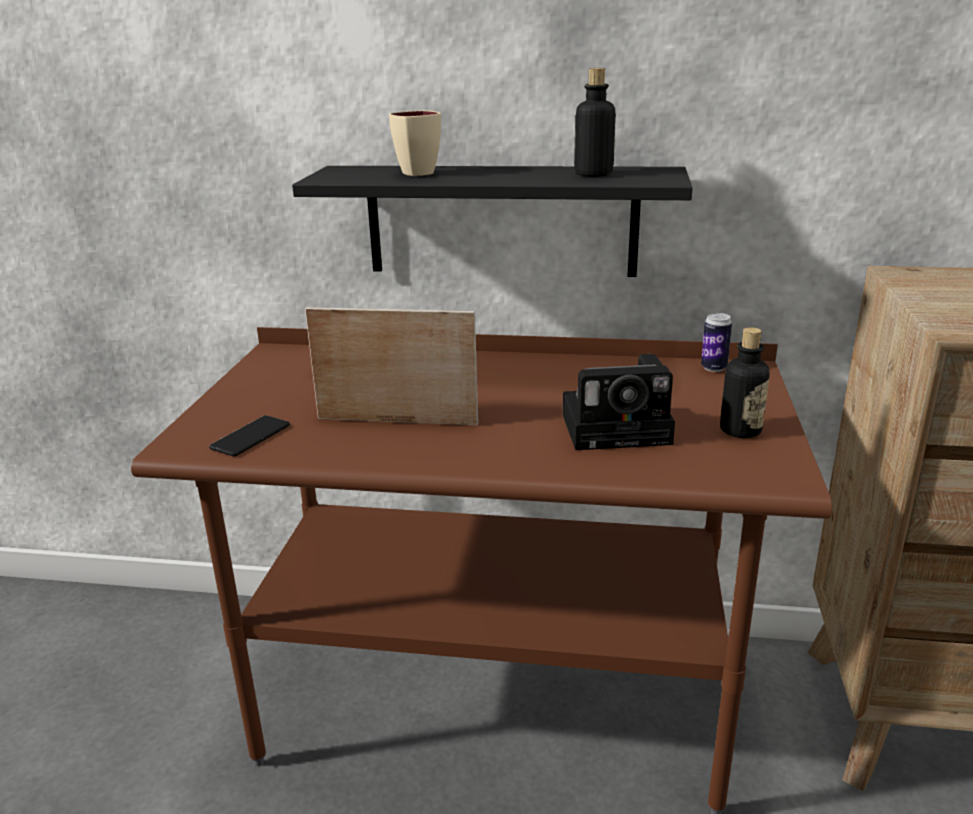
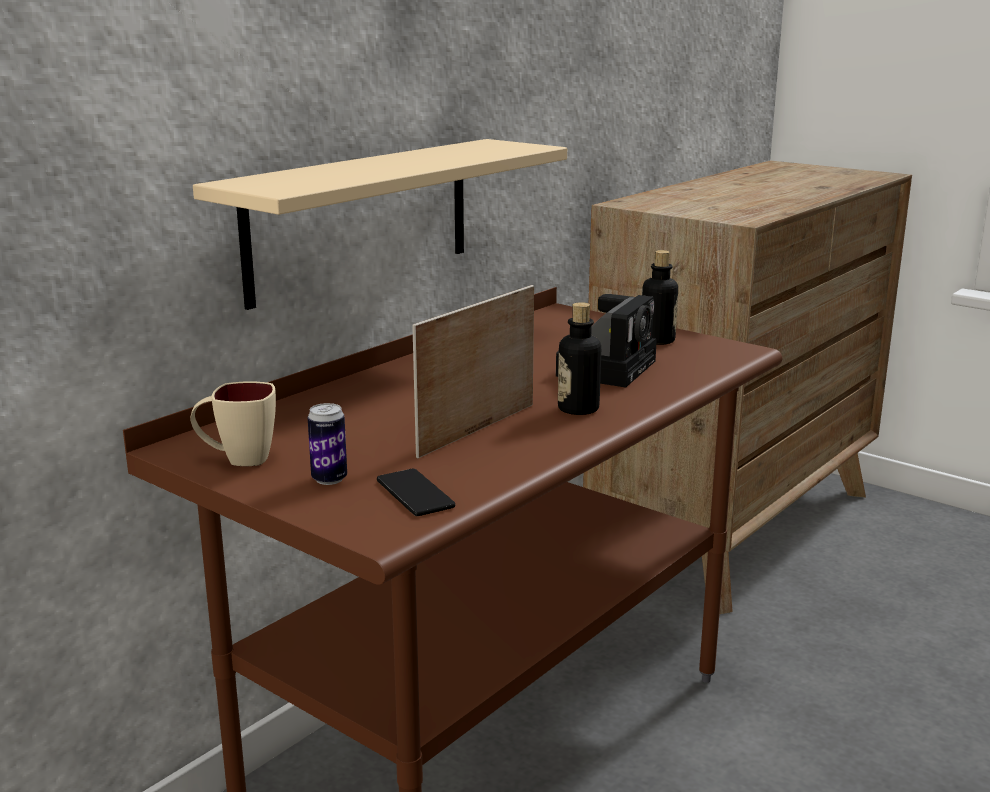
camera: 60 degrees left, 5 degrees down
black shelf [292,166,693,277] -> beige shelf [193,139,567,310]
beige mug [389,110,441,176] -> beige mug moved to [190,381,276,466]
bottle [574,68,616,177] -> bottle moved to [558,302,601,415]
can [701,313,732,372] -> can moved to [308,403,347,485]

